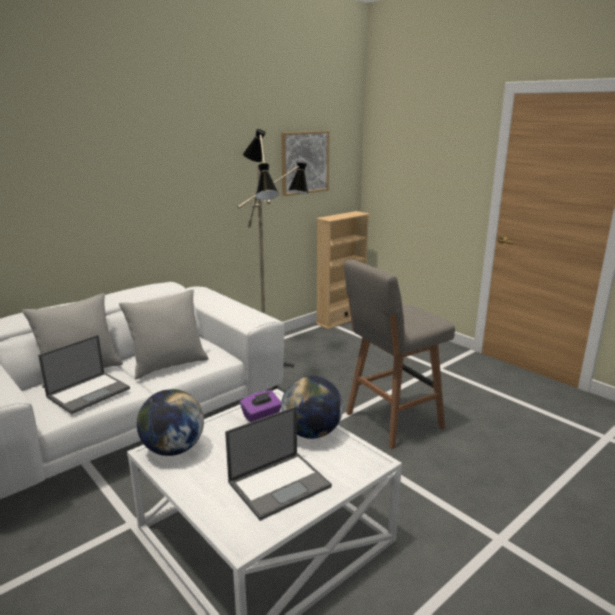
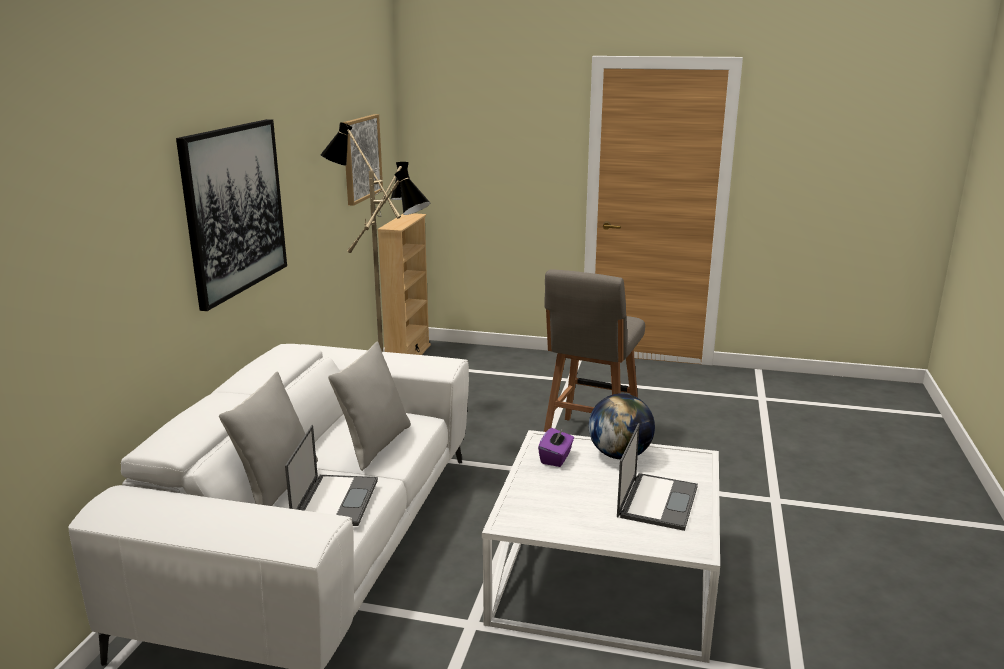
camera: 35 degrees left, 0 degrees up
globe [137,389,204,456] -> none
none -> picture [176,119,287,311]

